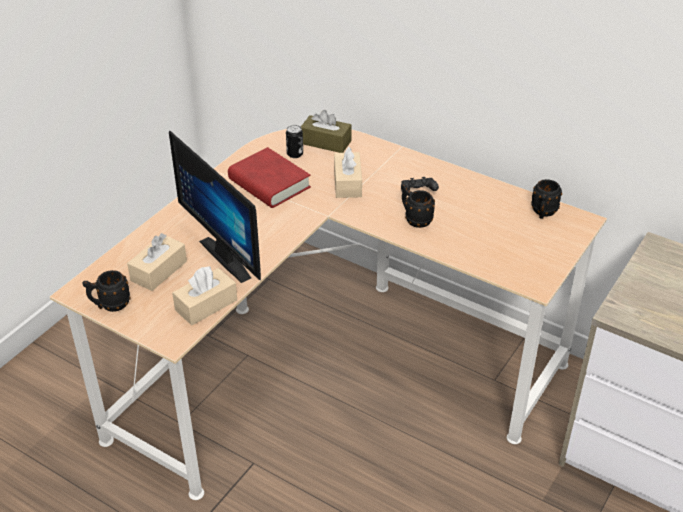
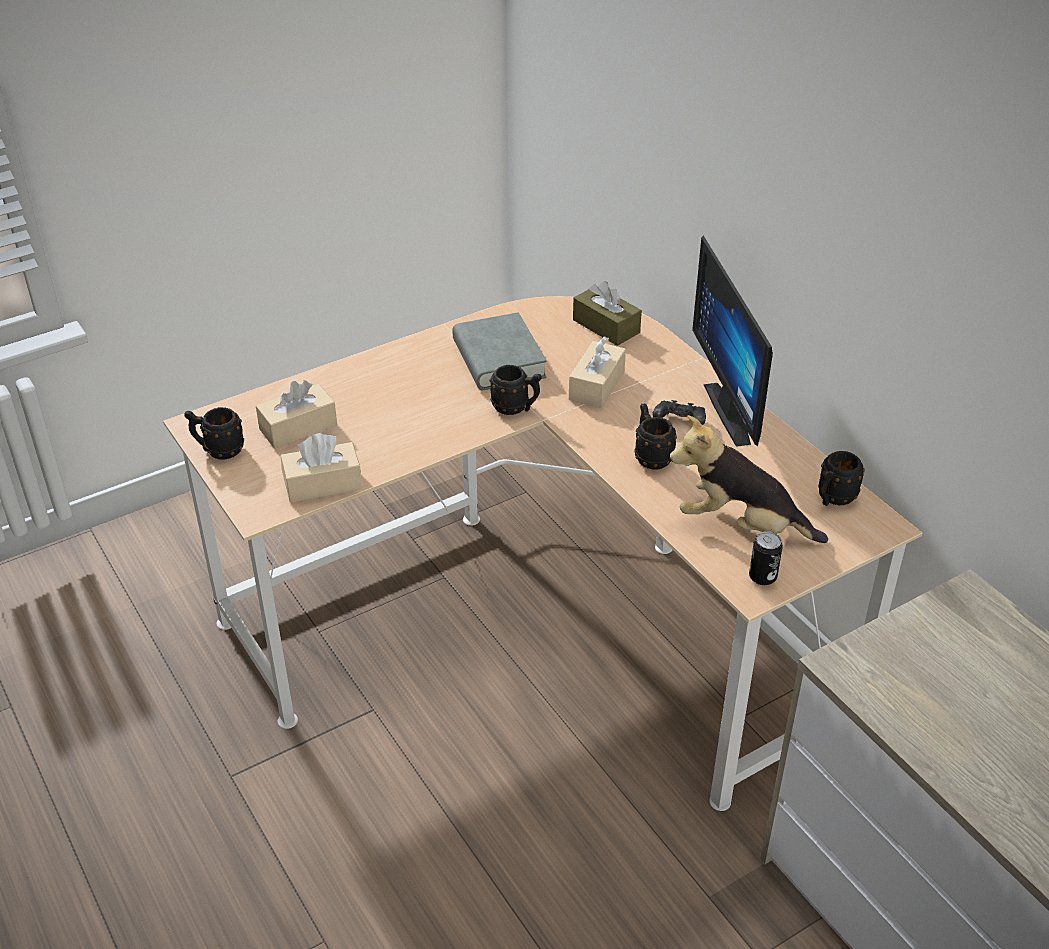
camera: 25 degrees right, 0 degrees up
monitor [169,130,261,283] -> monitor moved to [692,235,773,447]
red book [228,147,311,208] -> grey book [452,312,547,391]
can [286,125,303,158] -> can moved to [749,531,783,585]
none -> black mug [490,365,542,415]
none -> plush toy [670,415,828,543]

